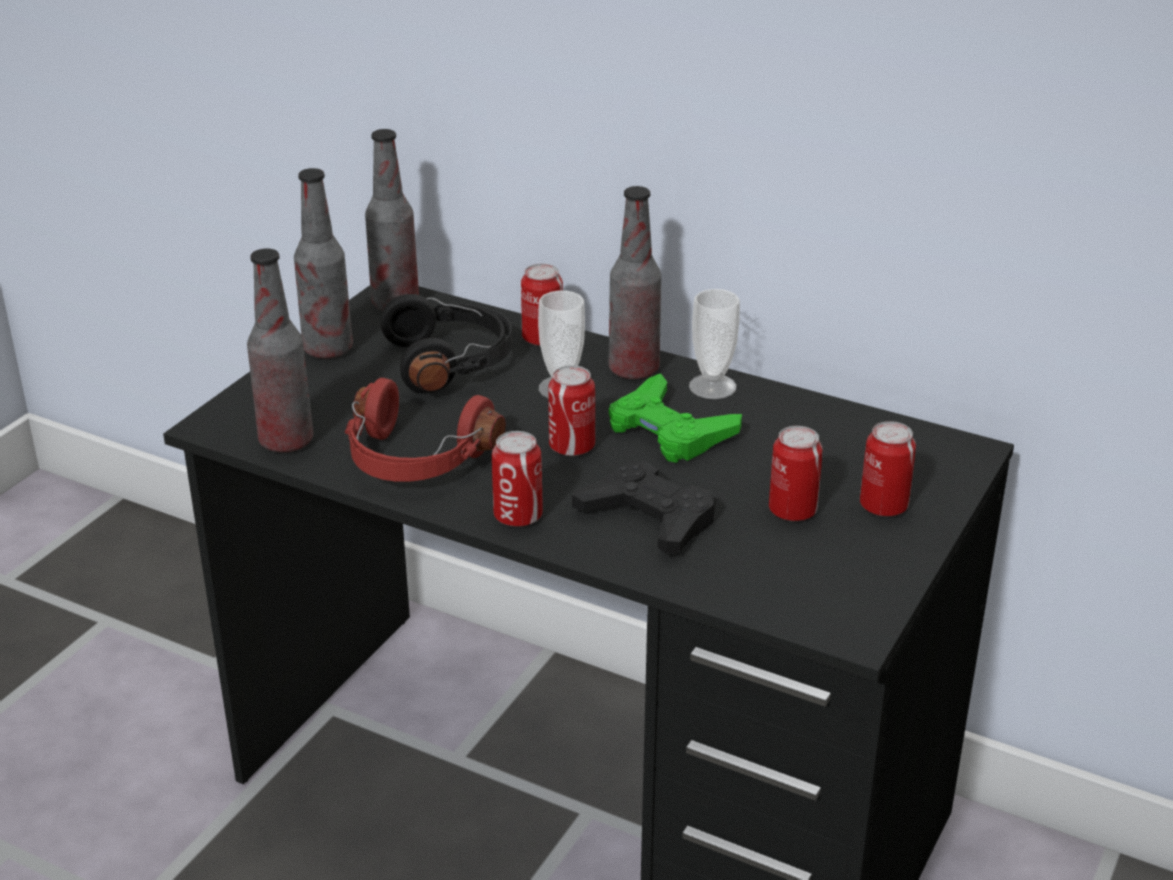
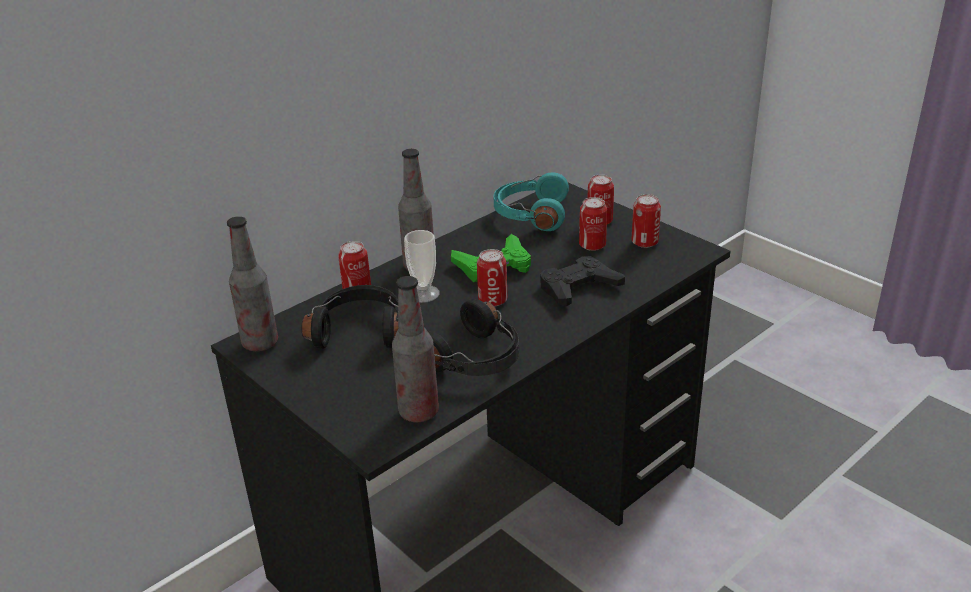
camera: 70 degrees left, 0 degrees up
bottle [294,168,353,358] -> none
red headphones [345,378,506,482] -> black headphones [428,299,519,376]
can [492,431,543,527] -> can moved to [631,194,661,248]
cup [689,289,740,399] -> none
none -> turquoise headphones [494,173,569,231]

